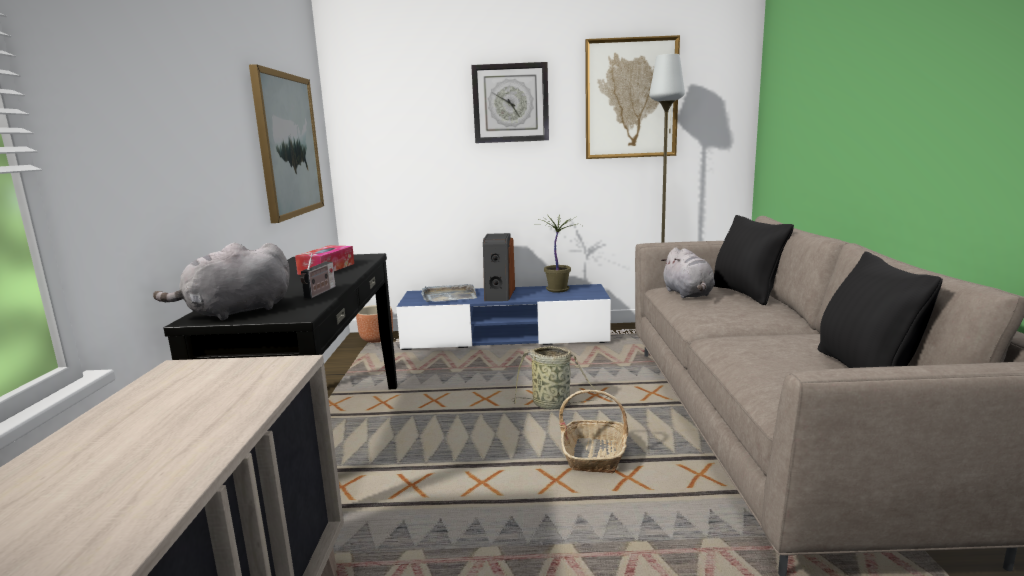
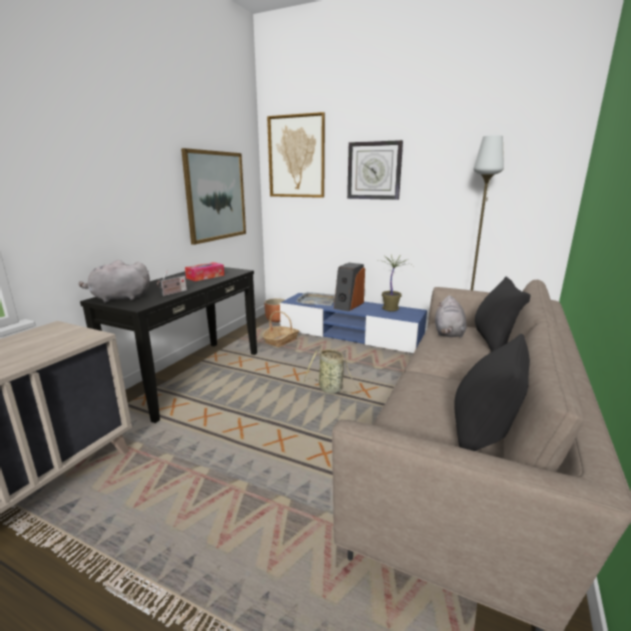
camera: 25 degrees right, 5 degrees up
basket [559,390,628,473] -> basket moved to [262,311,299,347]
picture [585,35,680,159] -> picture moved to [267,112,325,198]

